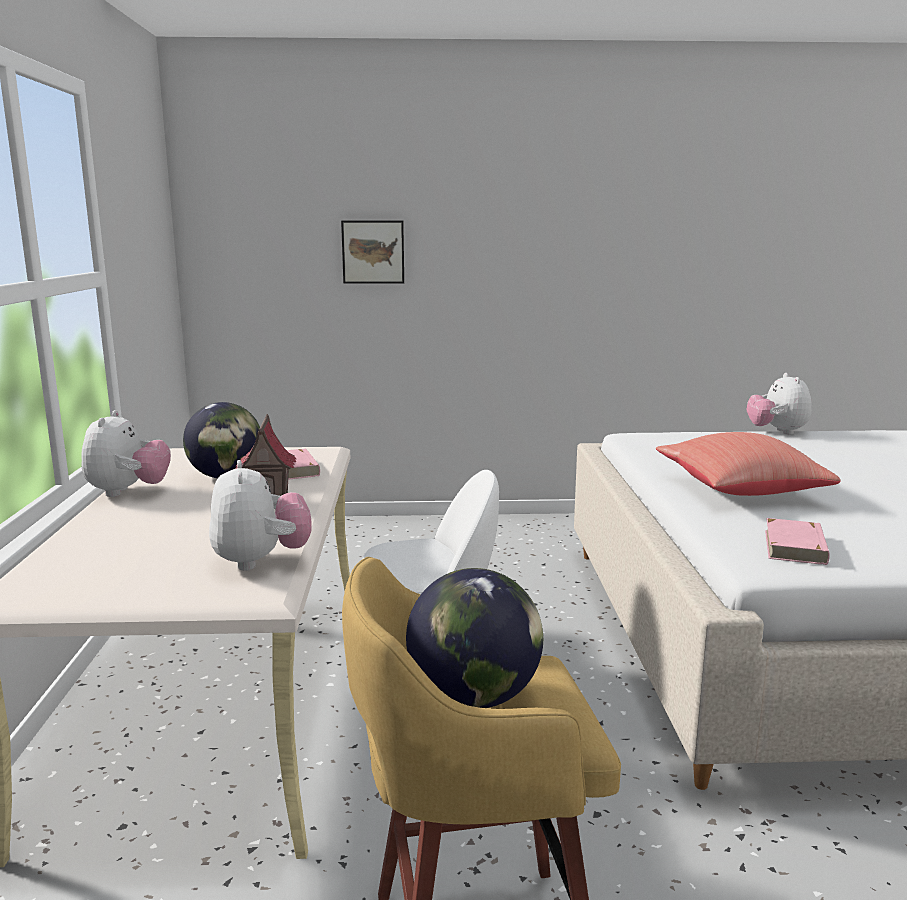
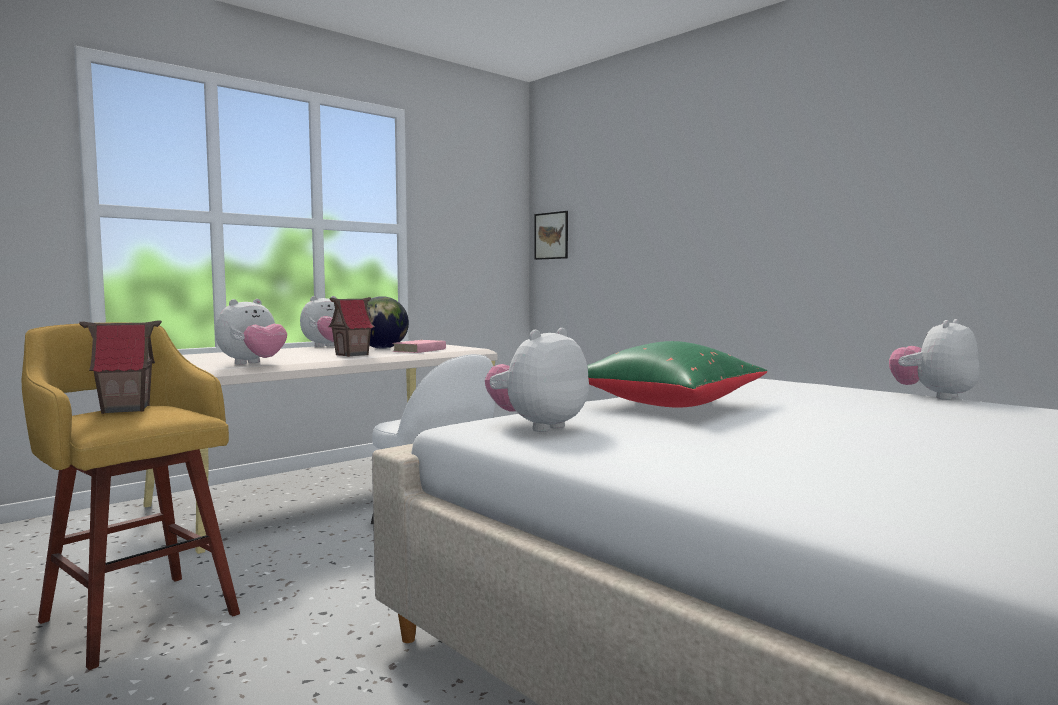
camera: 50 degrees right, 10 degrees down
picture [341,221,404,284] -> picture moved to [534,211,568,260]
globe [406,568,543,708] -> toy house [79,320,162,414]
red pillow [656,432,841,496] -> green pillow [587,341,767,408]
pink book [765,518,830,565] -> plush toy [485,328,589,432]

